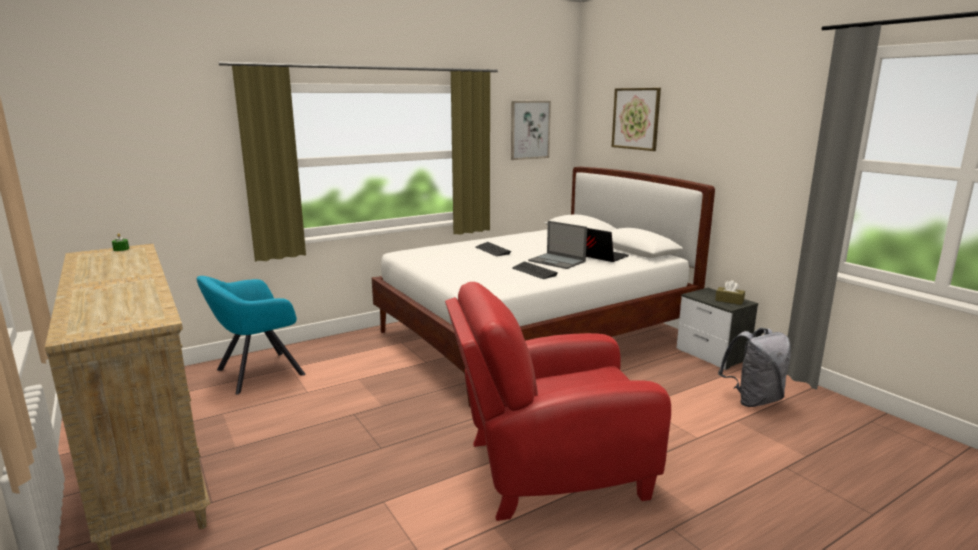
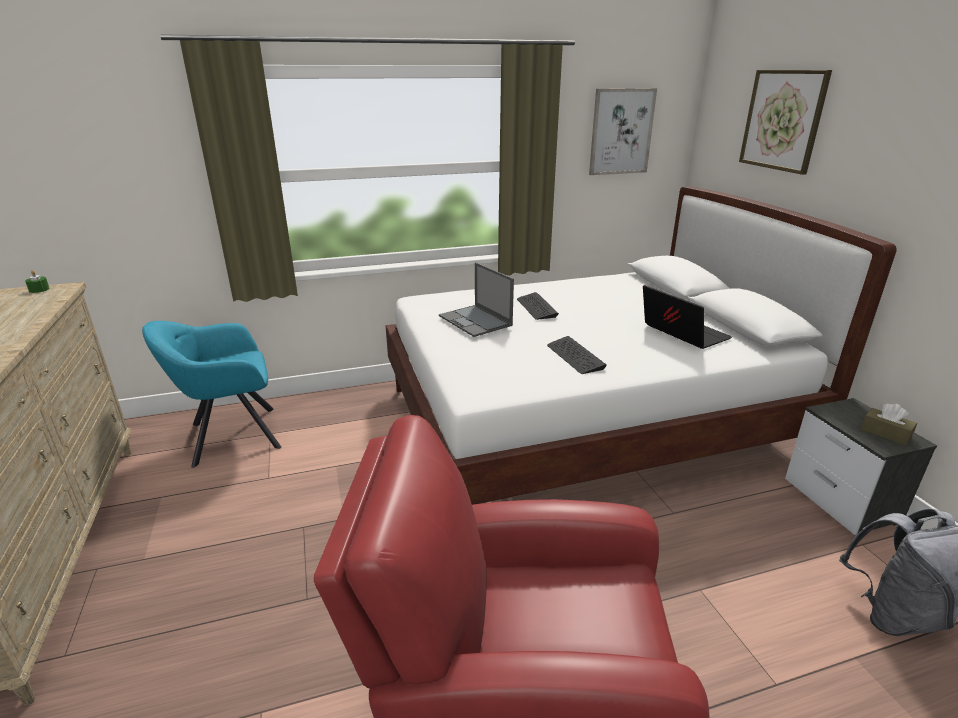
camera: 15 degrees right, 10 degrees up
laptop [528,221,587,269] -> laptop moved to [439,262,514,337]

